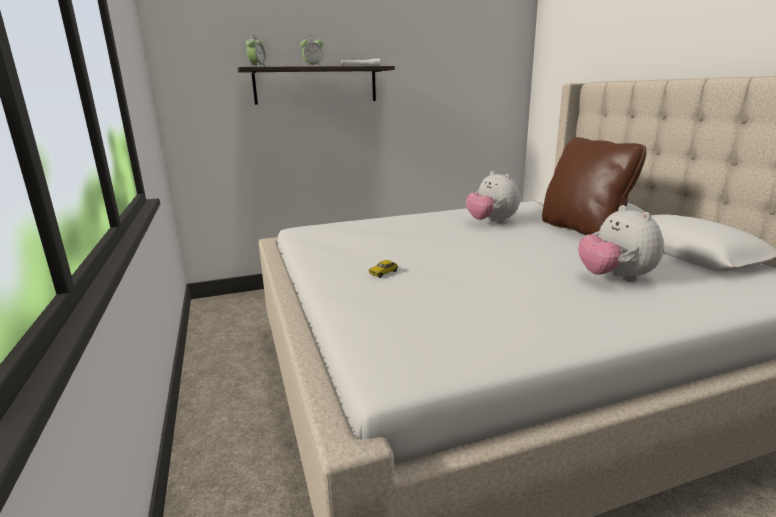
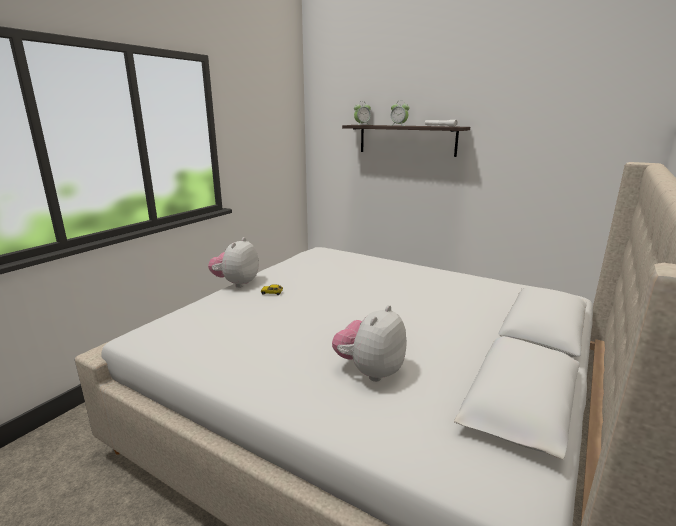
camera: 50 degrees right, 0 degrees up
plush toy [466,171,520,224] -> plush toy moved to [208,237,259,288]
brown pillow [542,137,647,235] -> none

